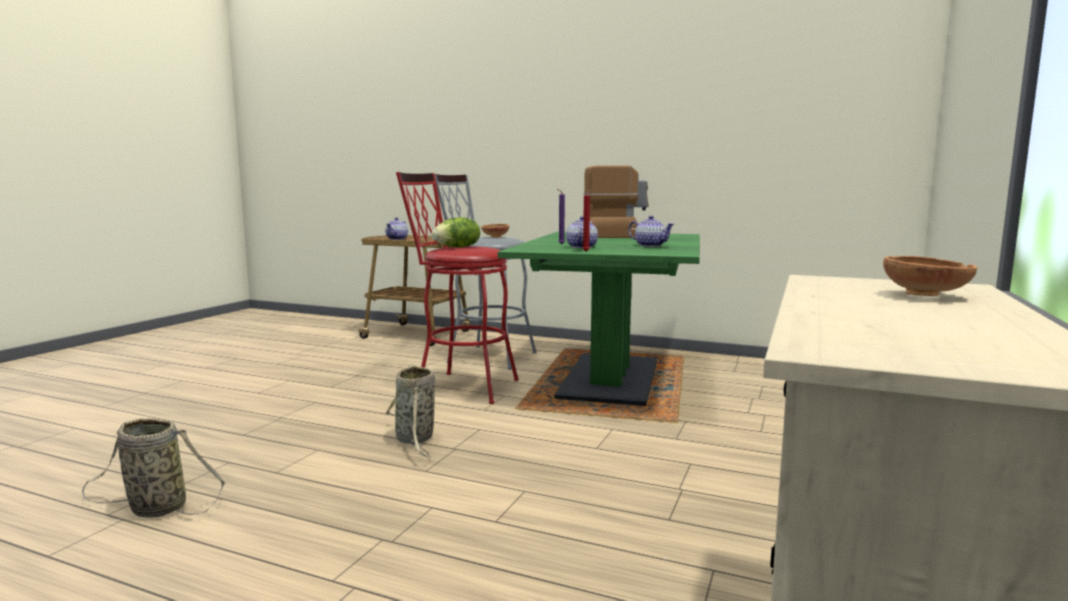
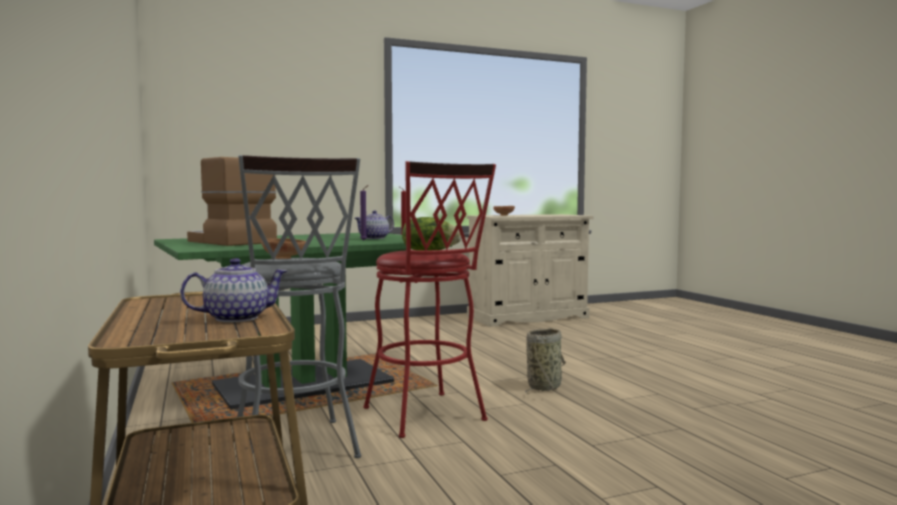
camera: 135 degrees left, 5 degrees down
basket [82,418,225,517] -> none
teapot [628,216,674,247] -> none

